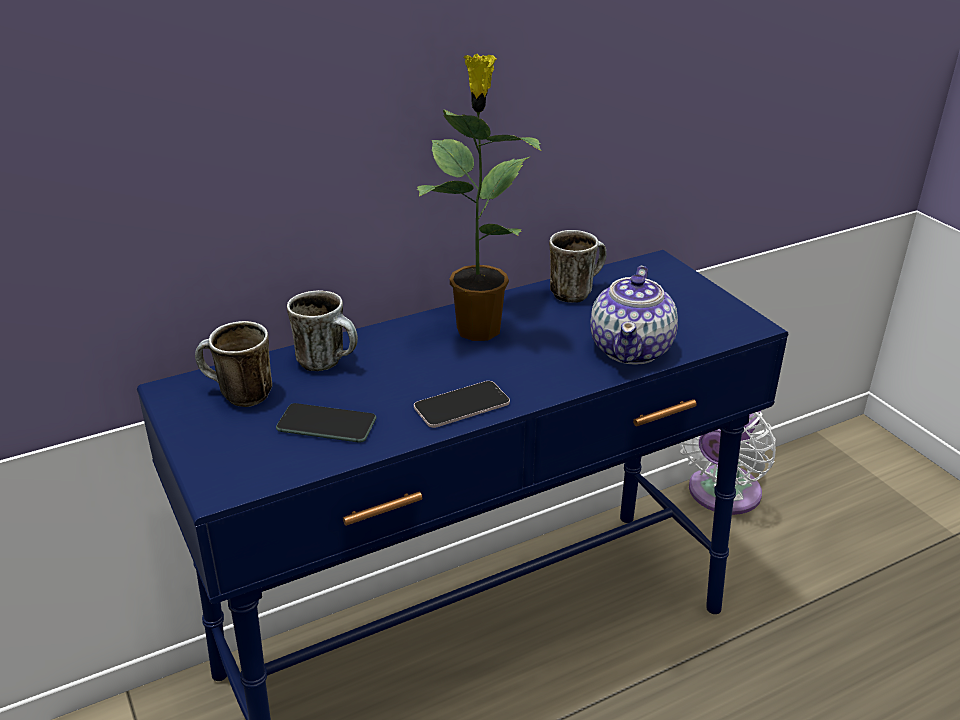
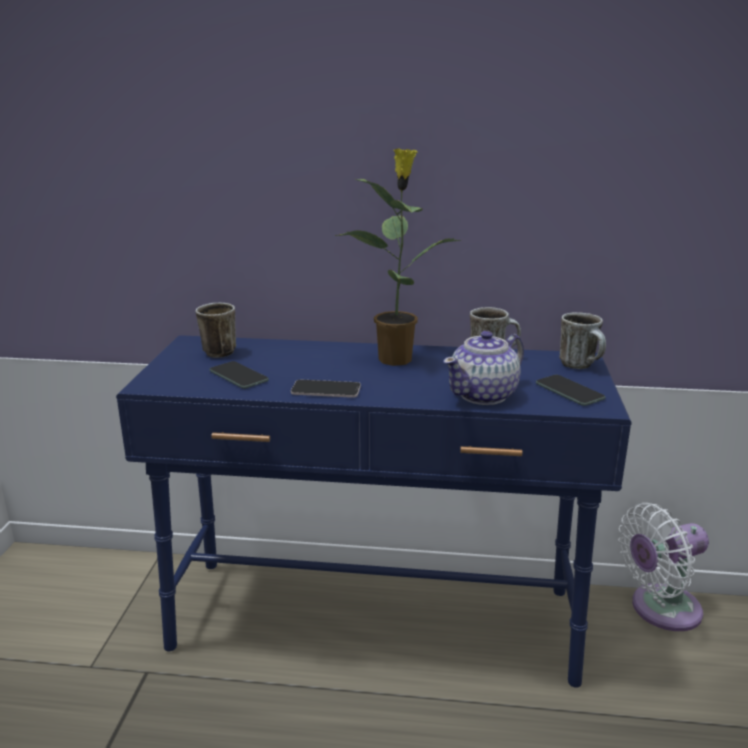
camera: 35 degrees right, 10 degrees down
mug [287,290,358,371] -> mug moved to [559,312,606,369]
none -> phone [536,375,606,406]

